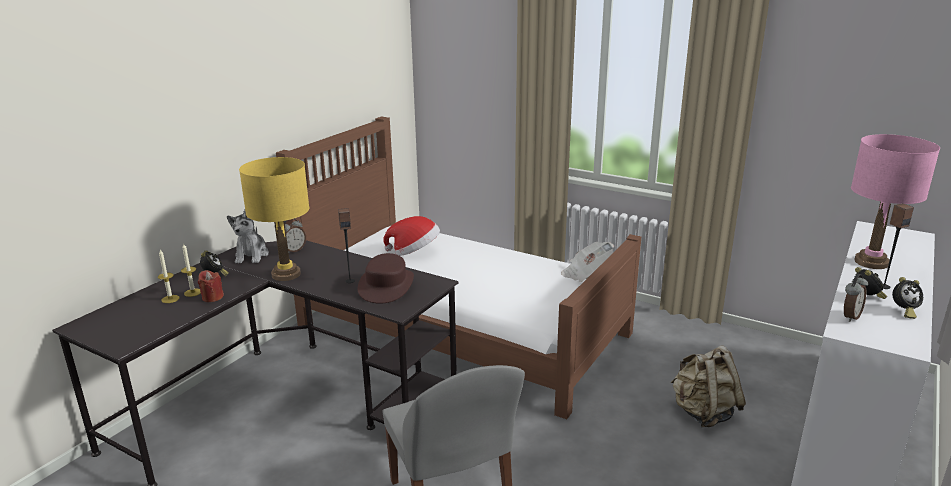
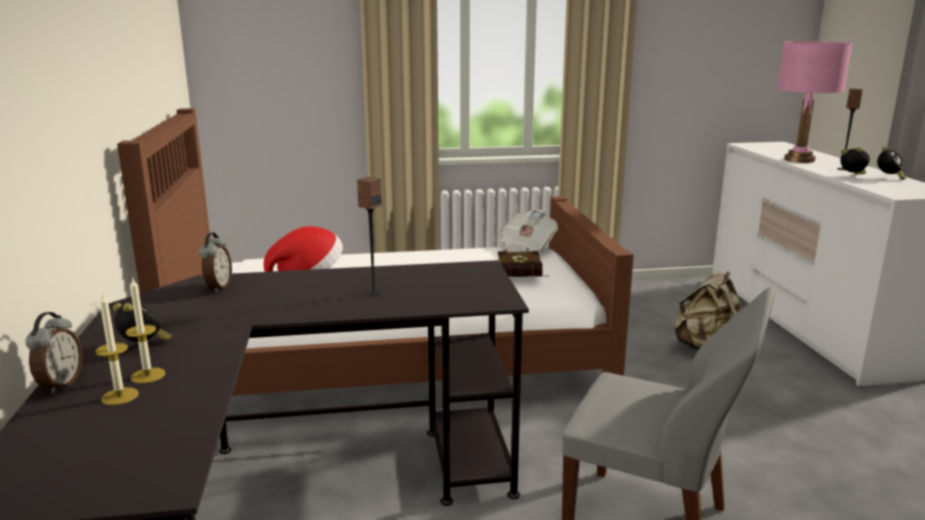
camera: 40 degrees left, 5 degrees down
red candle [198,270,224,302] -> none
plush toy [227,210,269,263] -> none
yellow table lamp [239,157,310,281] -> none
brown hat [358,253,414,304] -> none
alarm clock [844,274,868,322] -> alarm clock moved to [26,312,83,394]
none -> book [498,248,549,277]

